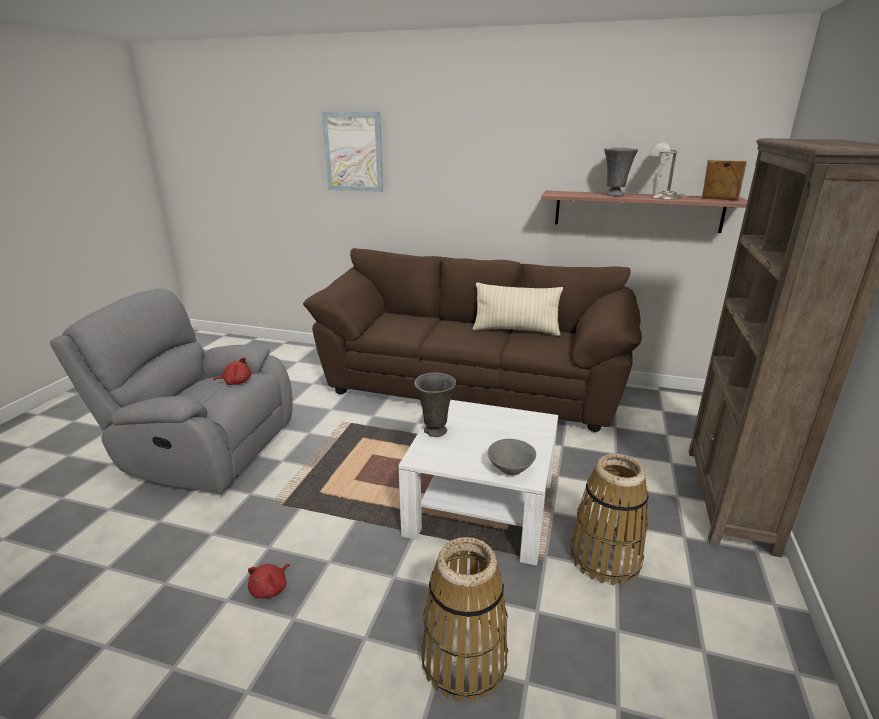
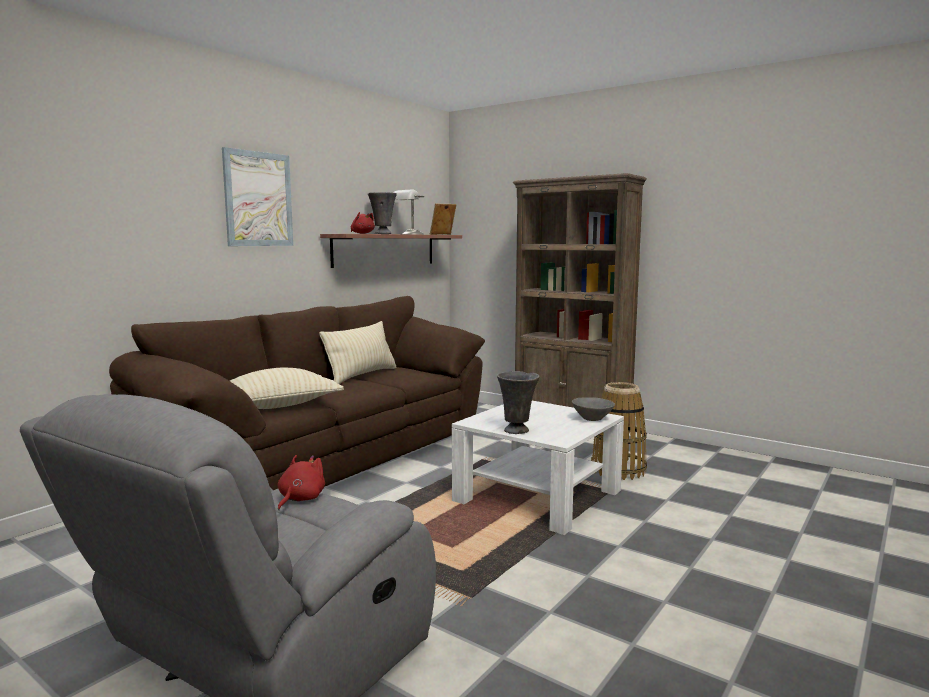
camera: 70 degrees left, 15 degrees down
red plush toy [248,564,290,599] -> red plush toy moved to [351,212,375,234]
picture [322,112,383,192] -> picture moved to [222,147,293,246]
basket [421,537,508,701] -> none
none -> beige pillow [230,368,344,409]

